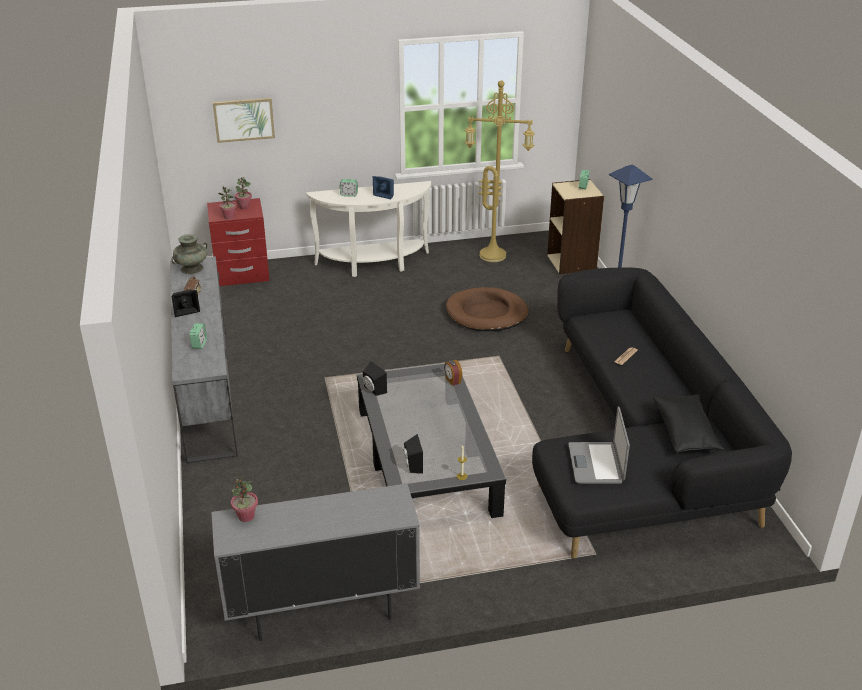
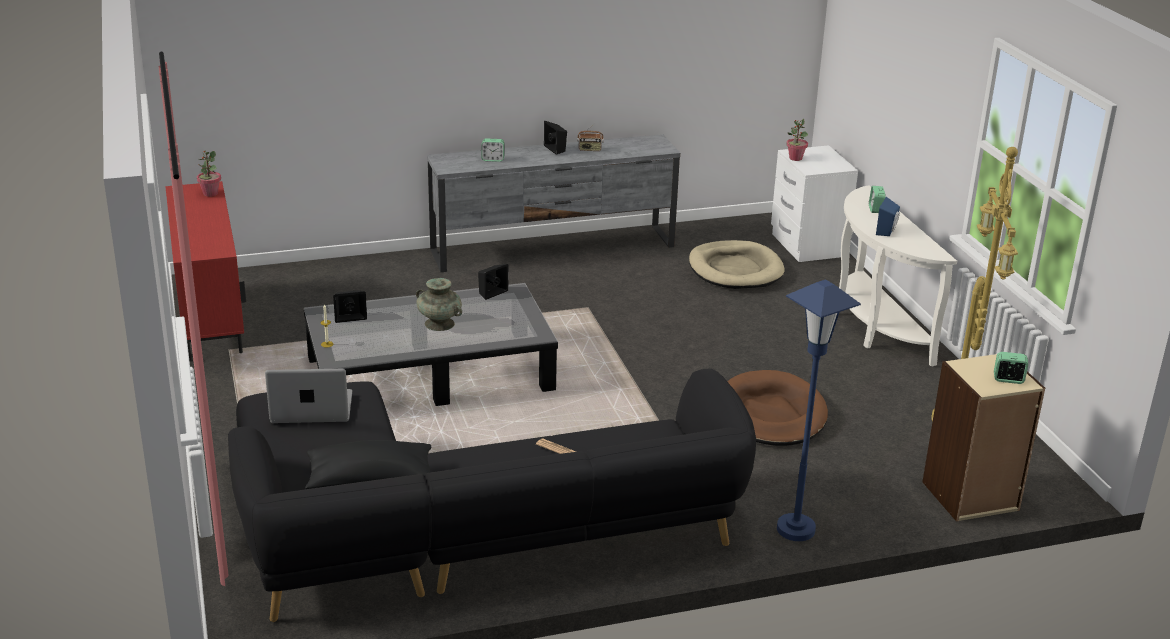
camera: 85 degrees right, 5 degrees down
turquoise vase [171,234,207,274] -> turquoise vase moved to [416,278,462,331]
red nightstand [207,198,270,286] -> white nightstand [771,145,858,262]
grey cabinet [211,484,420,641] -> red cabinet [165,181,246,360]
picture [213,98,275,143] -> none
potted plant [235,177,252,209] -> none
alarm clock [444,360,462,386] -> none
none -> beige dog bed [689,240,785,289]

